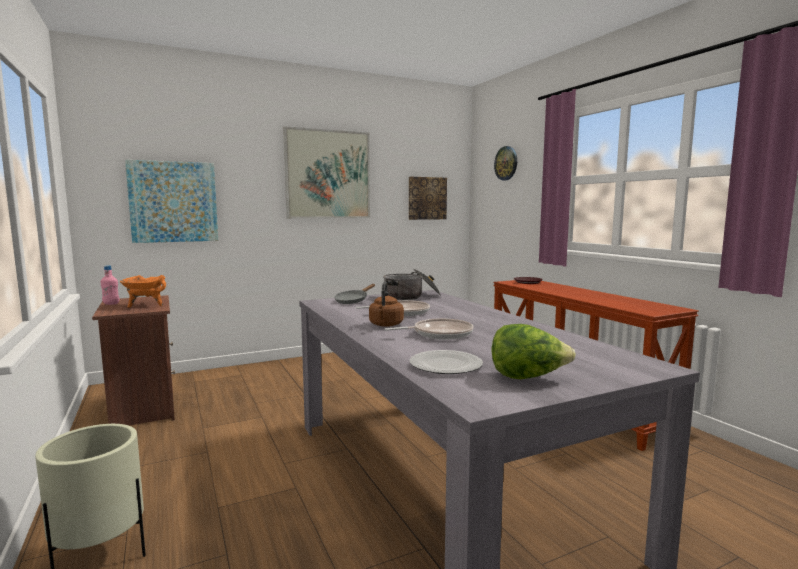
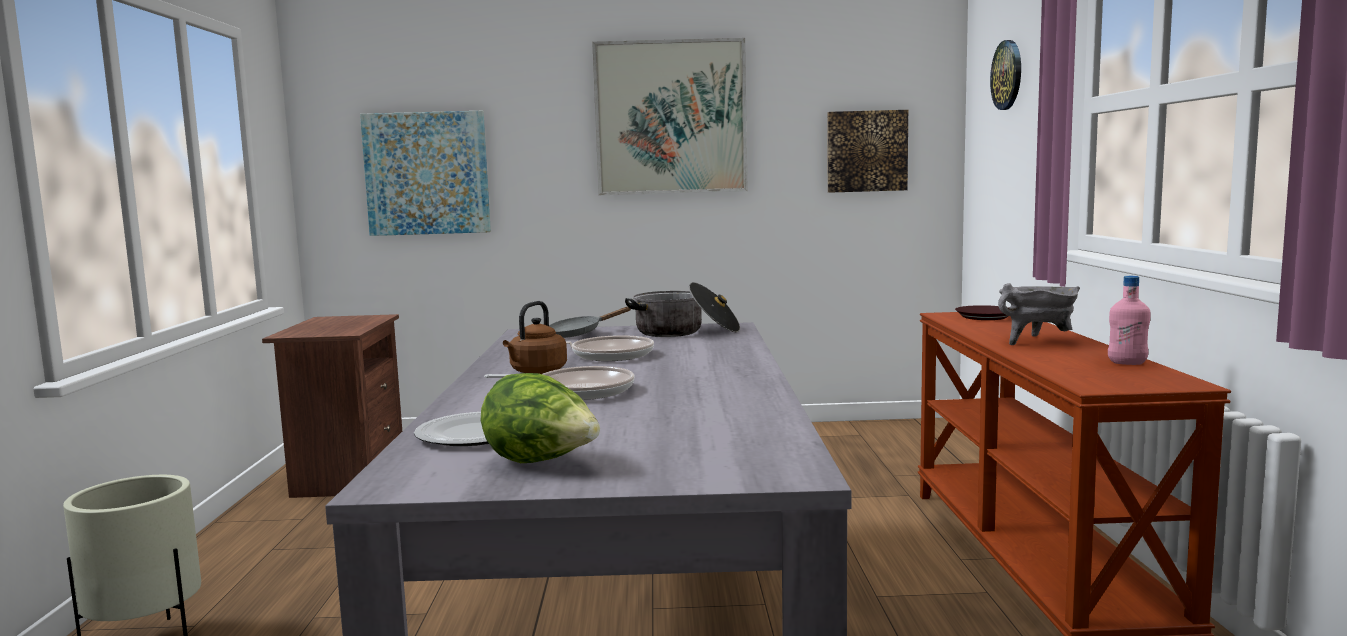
camera: 25 degrees right, 0 degrees up
pink bottle [101,265,119,305] -> pink bottle moved to [1108,276,1151,365]
orange cooking pot [120,275,166,308] -> none
none -> grey cooking pot [998,283,1080,345]

